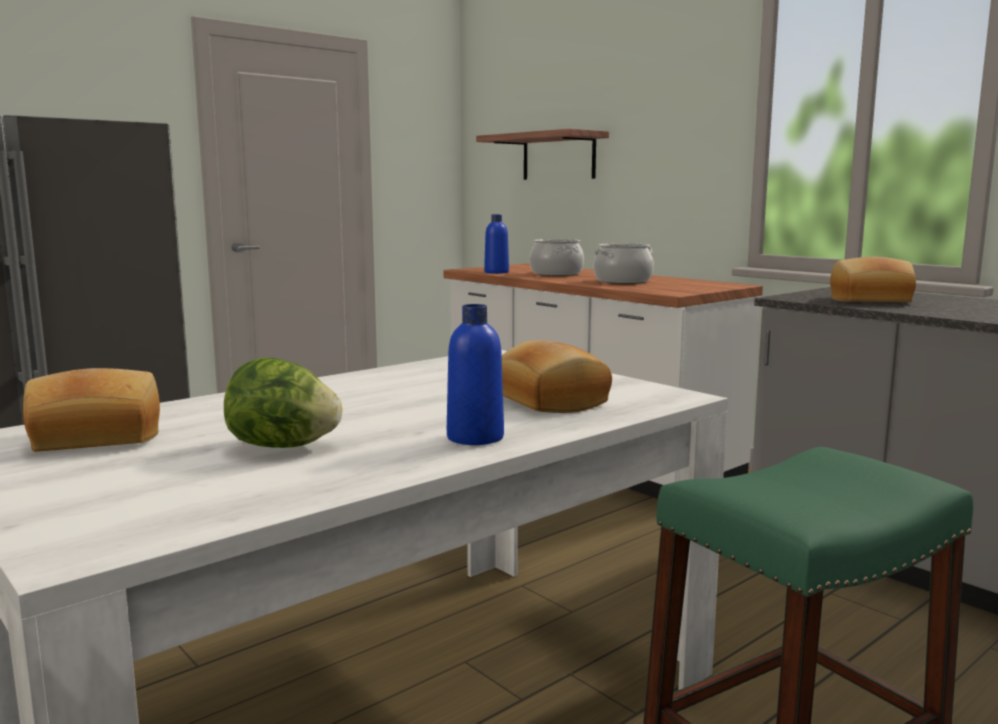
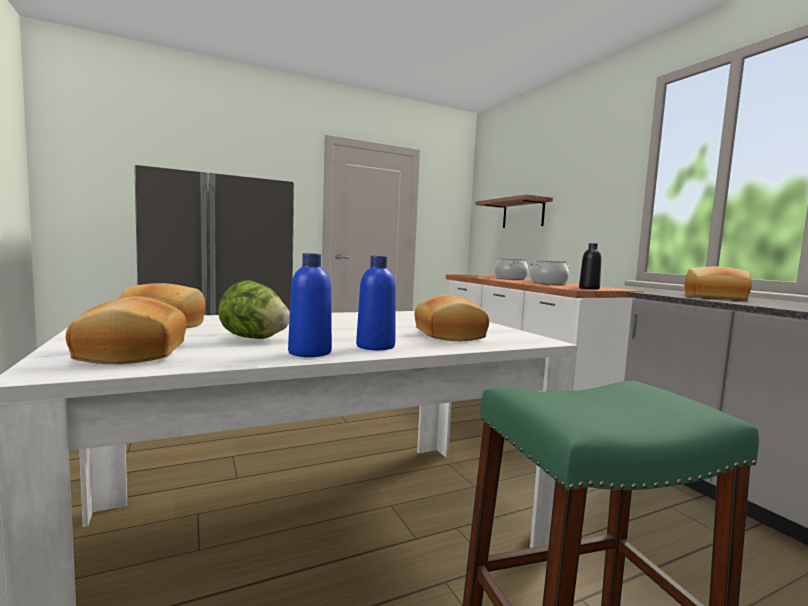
camera: 15 degrees right, 5 degrees down
blue bottle [484,214,509,274] -> blue bottle moved to [288,253,332,357]
none -> bread [66,296,187,364]
none -> black bottle [579,243,602,290]

